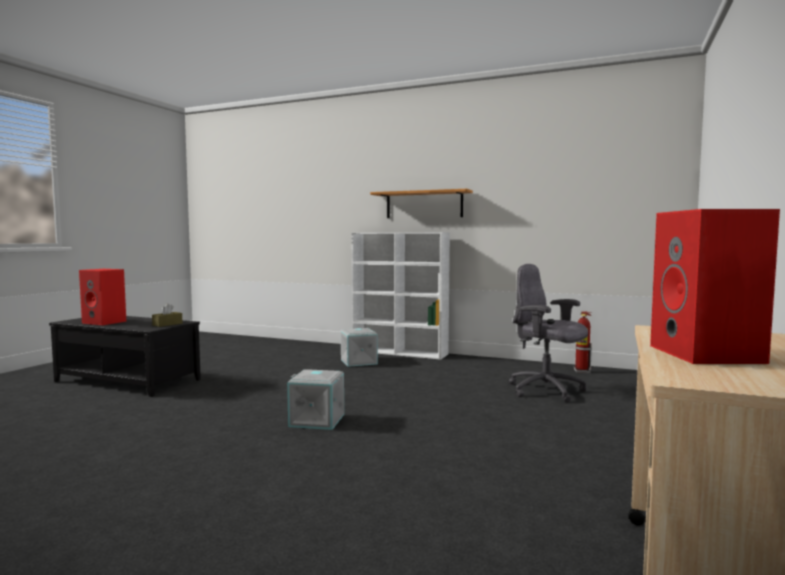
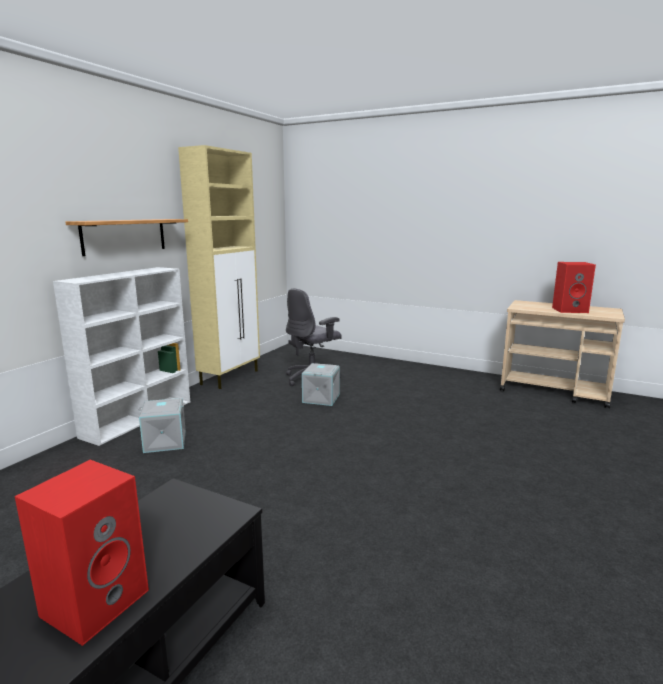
camera: 85 degrees left, 10 degrees up
brown tissue box [152,303,182,327] -> none
grey storage box [287,369,344,430] -> grey storage box moved to [302,363,340,406]
fire extinguisher [574,311,592,373] -> none
none -> beige cabinet [178,145,260,389]

